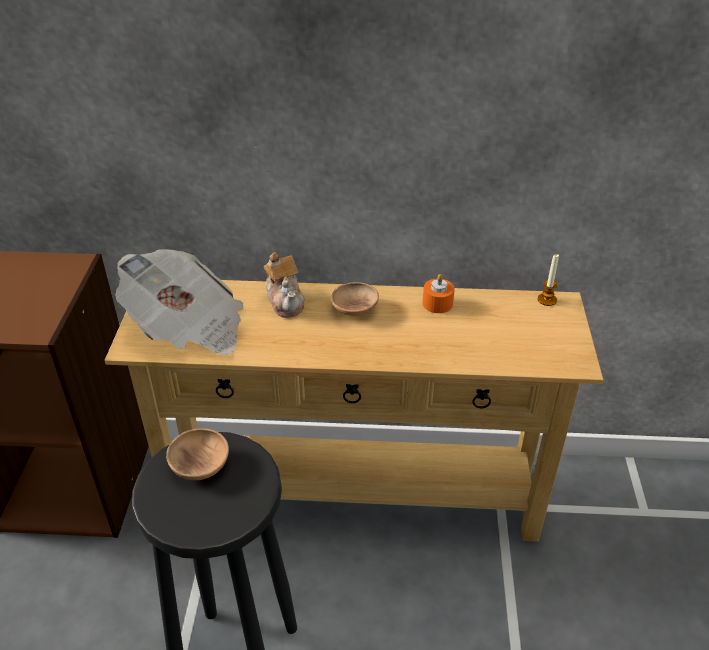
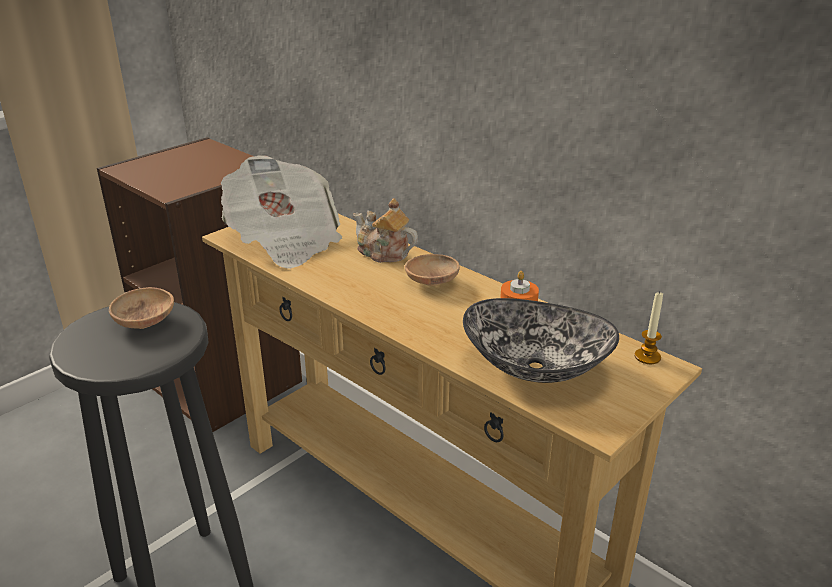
camera: 40 degrees right, 10 degrees down
teapot [264,252,305,318] -> teapot turned 105 degrees clockwise [353,198,418,263]
none -> bowl [463,298,619,383]

